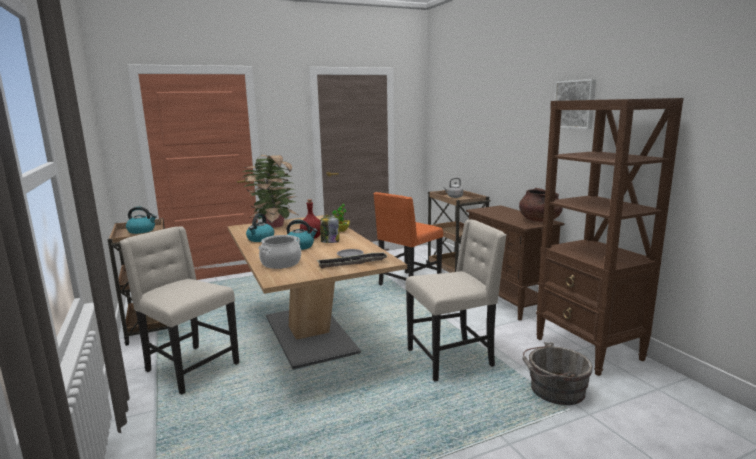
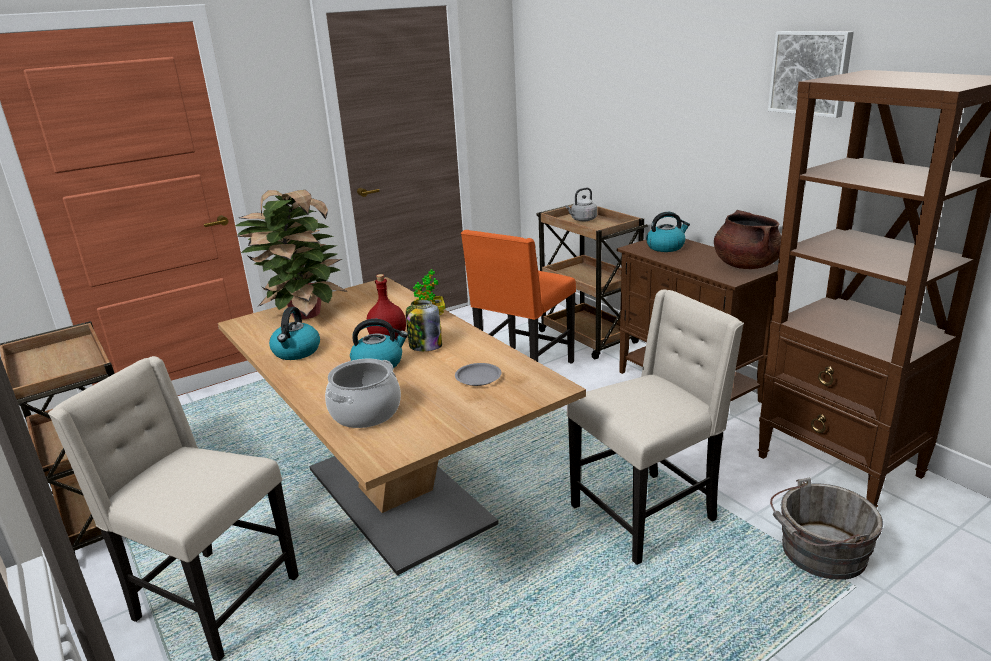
camera: 10 degrees left, 10 degrees up
kettle [126,207,157,234] -> kettle moved to [646,212,690,252]
tray [317,252,387,269] -> none

